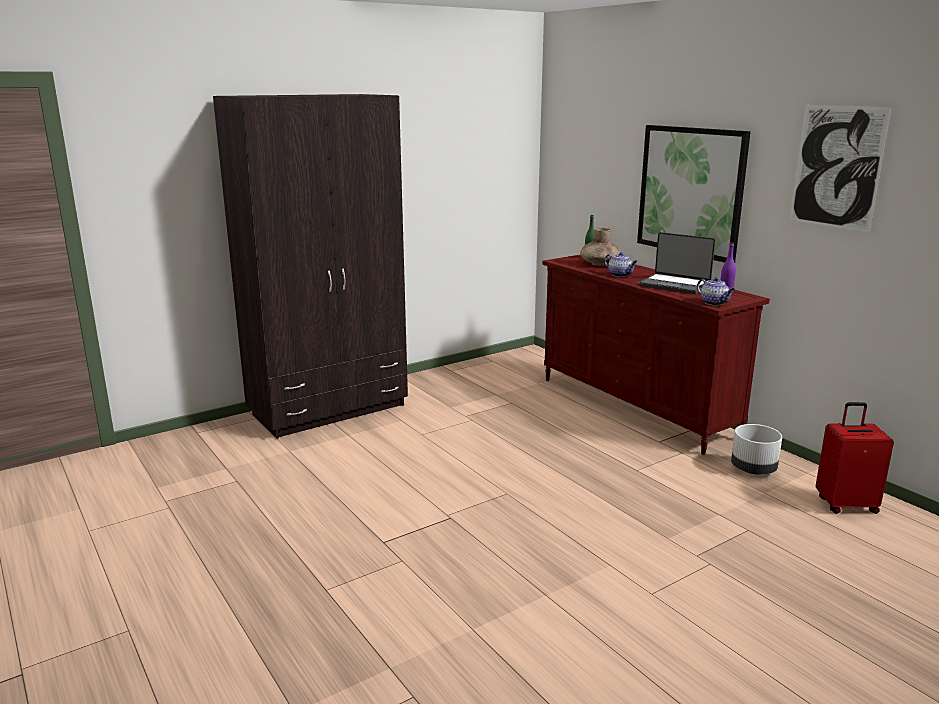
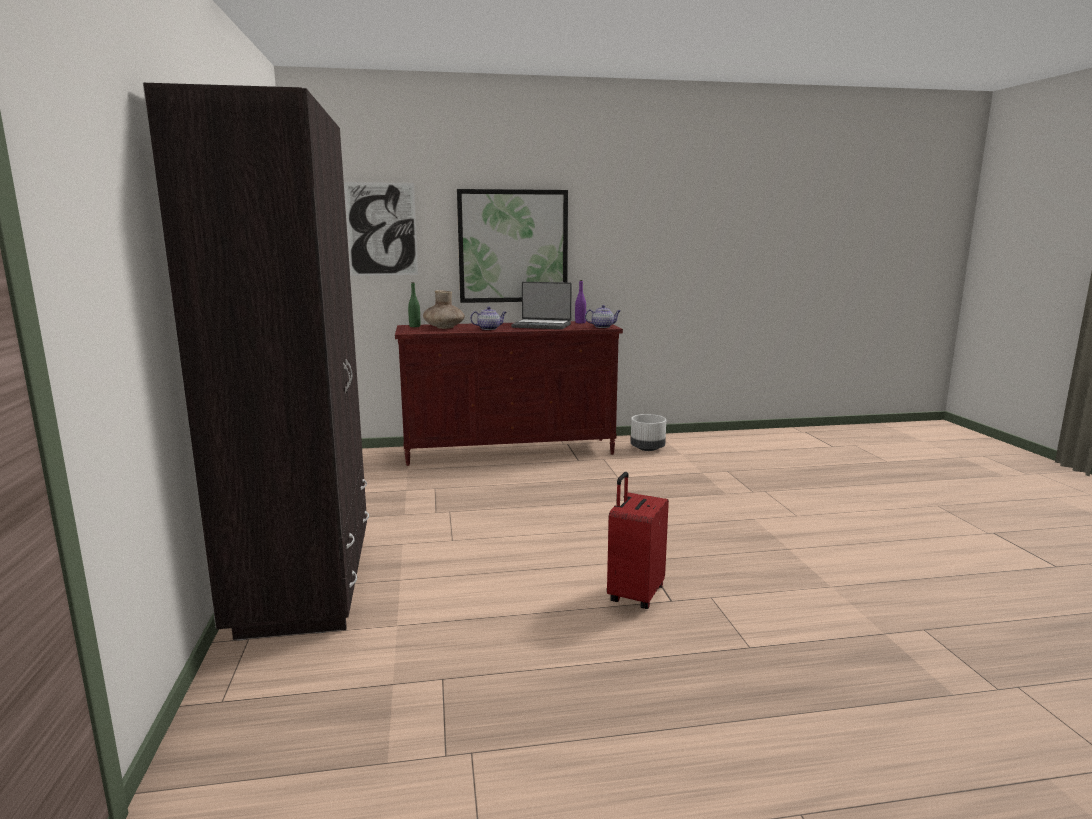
camera: 65 degrees left, 5 degrees down
laptop [639,232,716,294] -> laptop turned 45 degrees clockwise [511,282,572,329]
picture [789,105,891,233] -> picture moved to [344,182,418,276]
red suitcase [816,402,894,514] -> red suitcase moved to [607,472,669,609]

